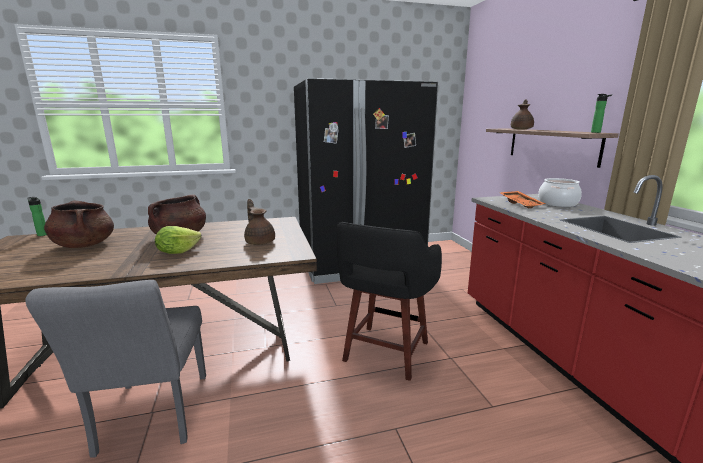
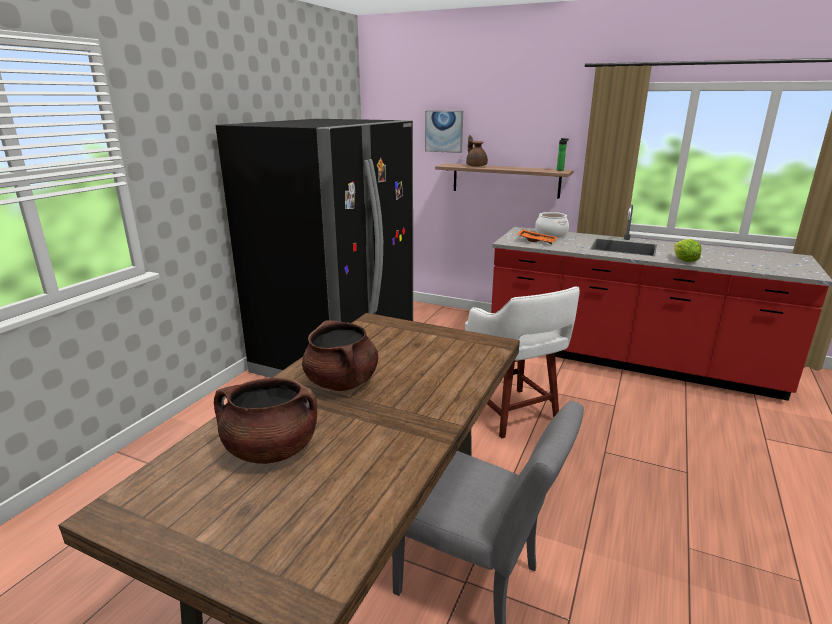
camera: 50 degrees left, 5 degrees up
bottle [28,197,47,236] -> none
lettuce [155,226,202,254] -> lettuce moved to [674,239,701,262]
brown teapot [244,199,275,245] -> none
black stool [337,222,442,381] -> white stool [465,286,580,439]
none -> picture [425,110,463,153]

